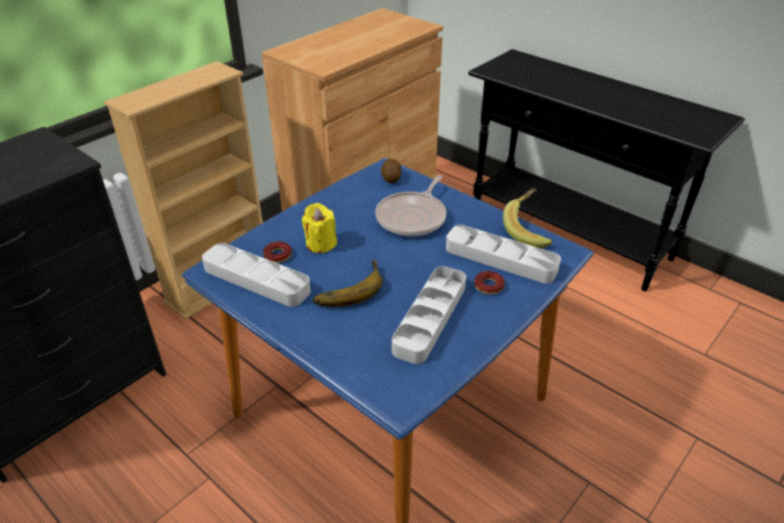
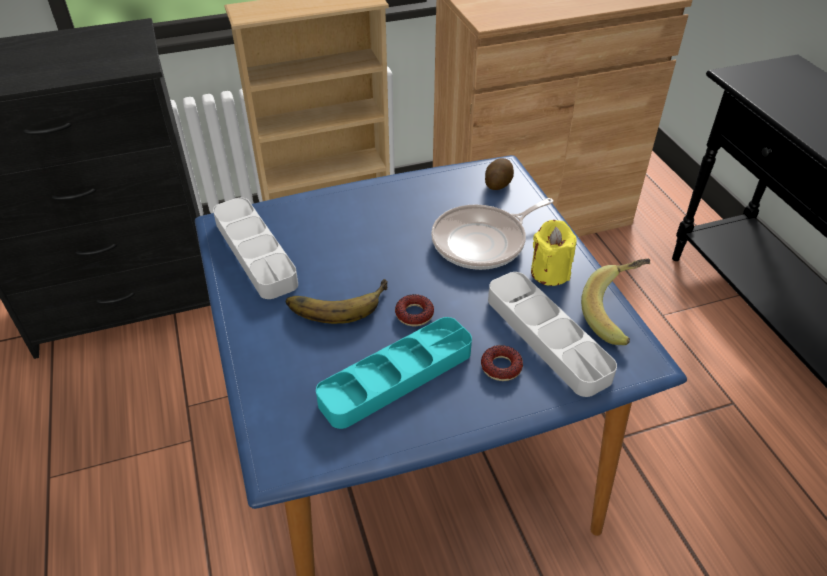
camera: 30 degrees right, 5 degrees up
donut [263,241,292,263] -> donut moved to [395,294,434,326]
yellow candle [302,203,337,253] -> yellow candle moved to [531,220,577,286]
grey tray [392,266,466,364] -> turquoise tray [316,317,472,429]

